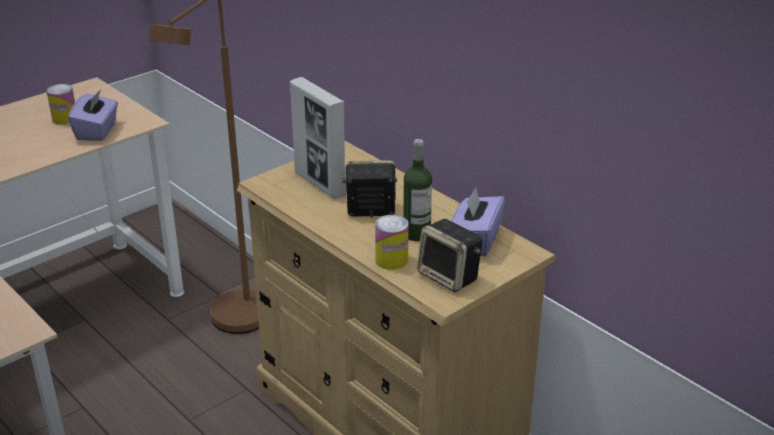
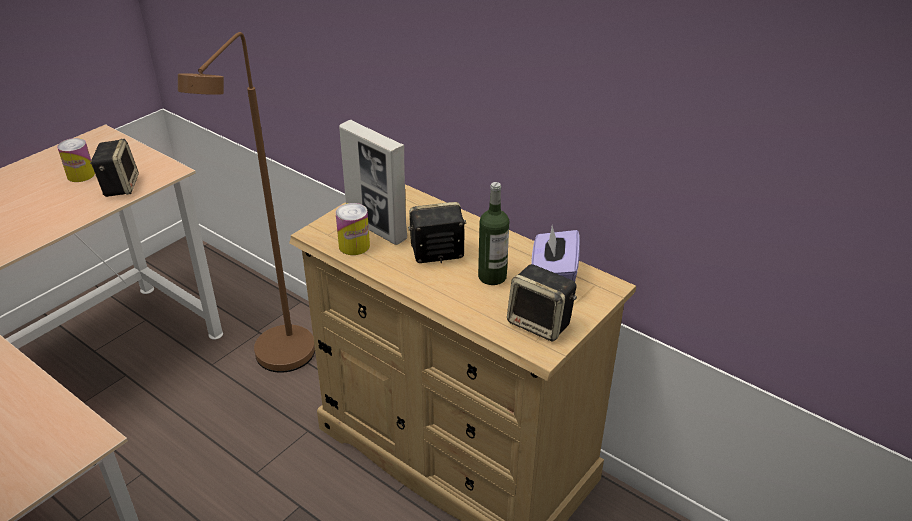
camera: 10 degrees left, 5 degrees up
purple tissue box [68,89,118,141] -> speaker [90,139,139,197]
can [375,215,409,270] -> can moved to [335,203,370,255]

